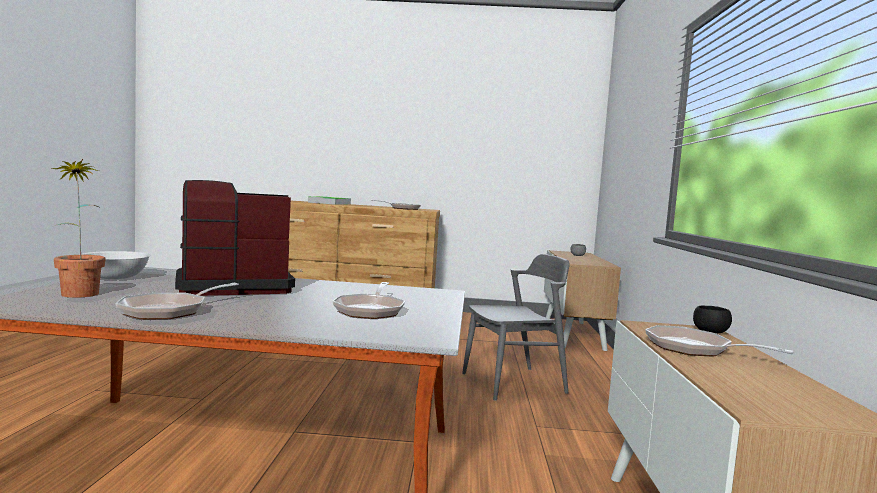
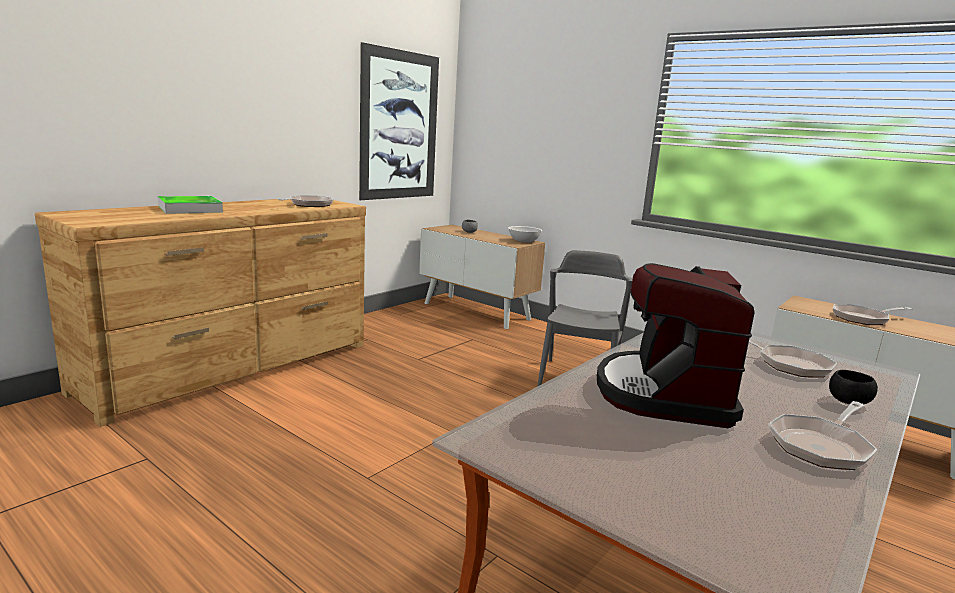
camera: 55 degrees left, 10 degrees up
potted plant [52,159,106,298] -> none
white bowl [79,251,151,279] -> white bowl moved to [508,226,542,242]
frying pan [115,283,239,320] -> frying pan turned 75 degrees clockwise [769,401,878,470]
black bowl [693,305,732,333] -> black bowl moved to [829,370,878,404]
none -> picture [359,42,439,200]

